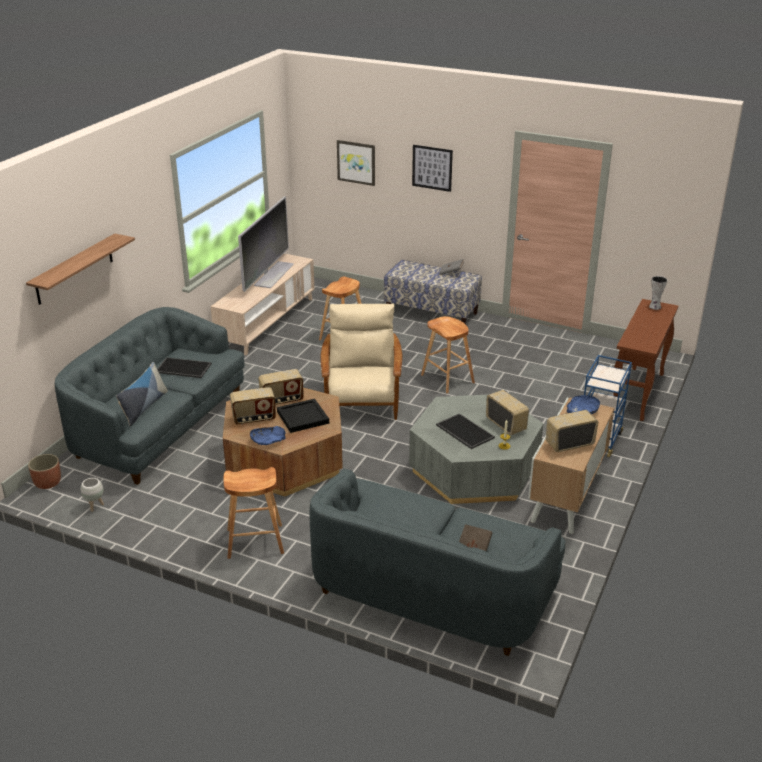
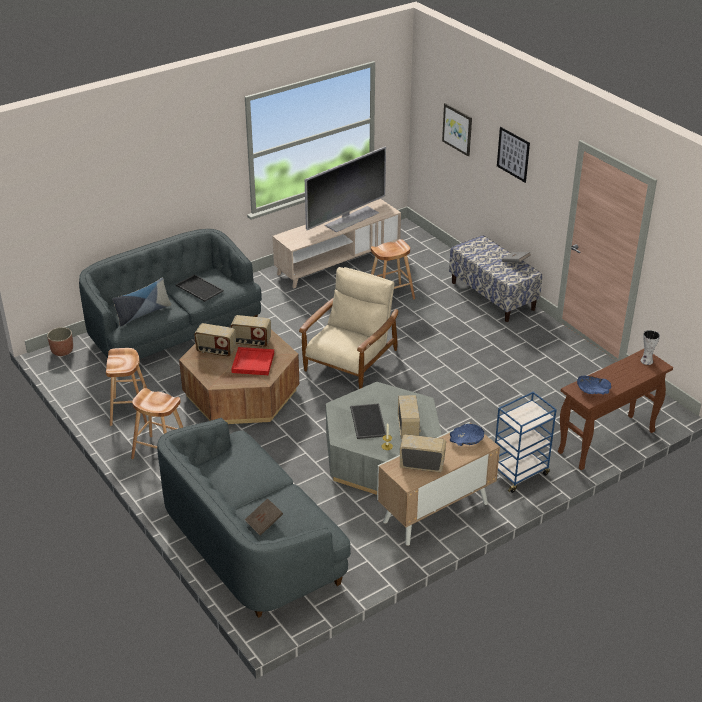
camera: 30 degrees right, 5 degrees up
shelf [26,233,135,305] -> none
white planter [81,478,104,512] -> none
blue bowl [250,426,286,445] -> blue bowl moved to [577,376,611,394]
black tray [277,399,329,433] -> red tray [231,347,274,375]
brown stool [421,316,475,393] -> brown stool moved to [106,348,147,426]

